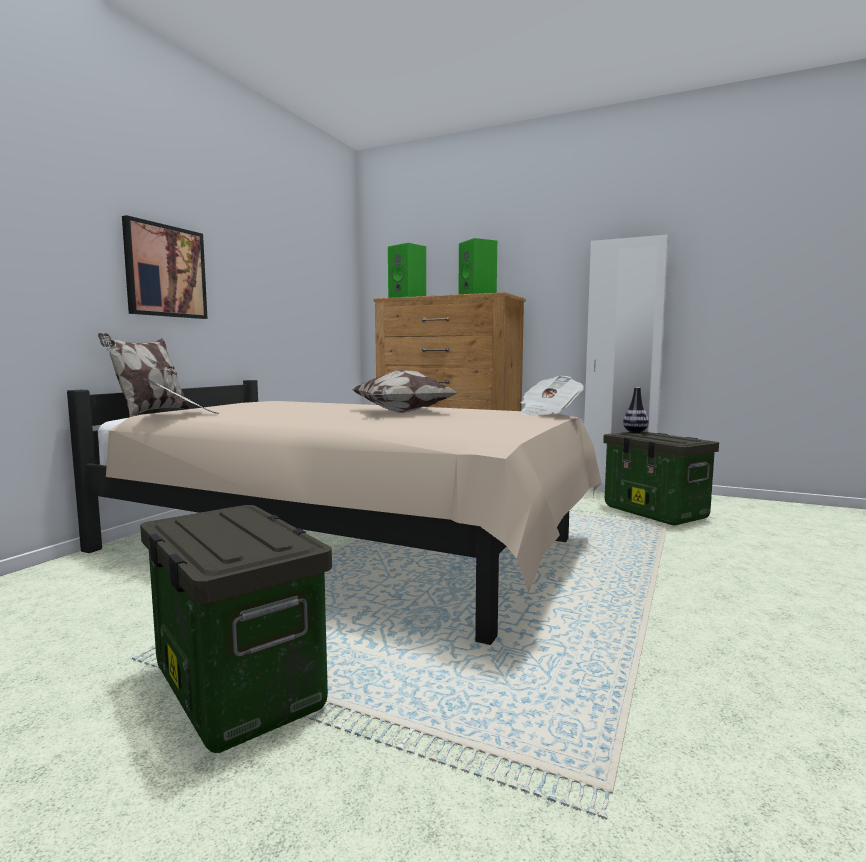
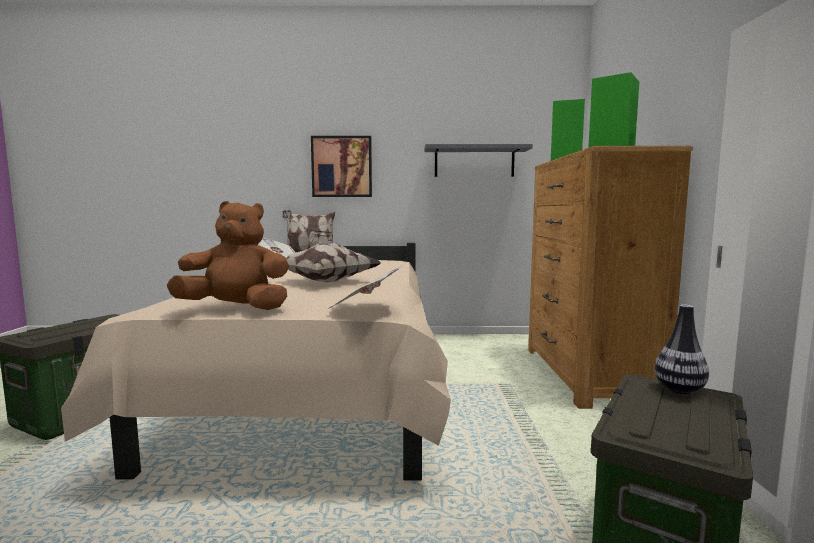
camera: 65 degrees right, 0 degrees up
none -> brown plush toy [167,201,289,310]
none -> grey shelf [424,144,533,177]

